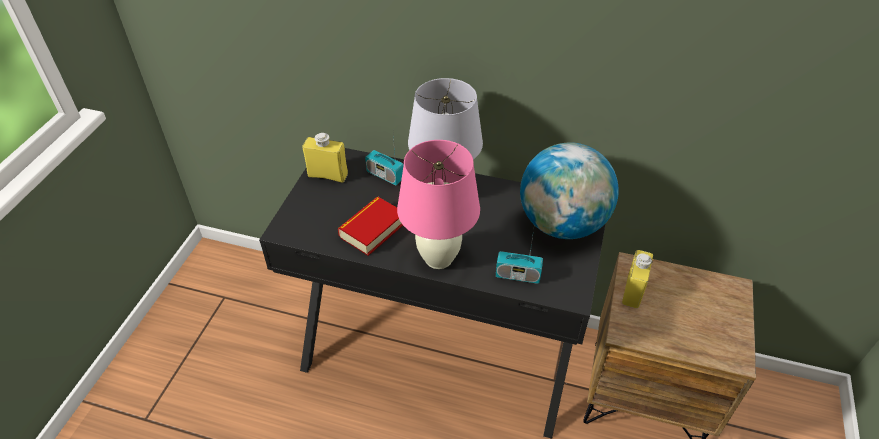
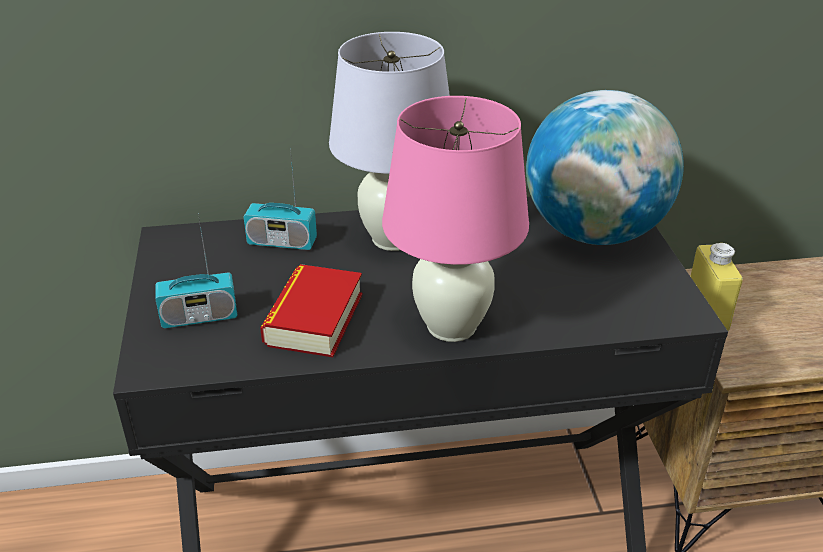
camera: 25 degrees left, 10 degrees down
yellow bottle [302,133,348,183] -> none
radio [496,229,543,284] -> radio moved to [155,213,237,328]

